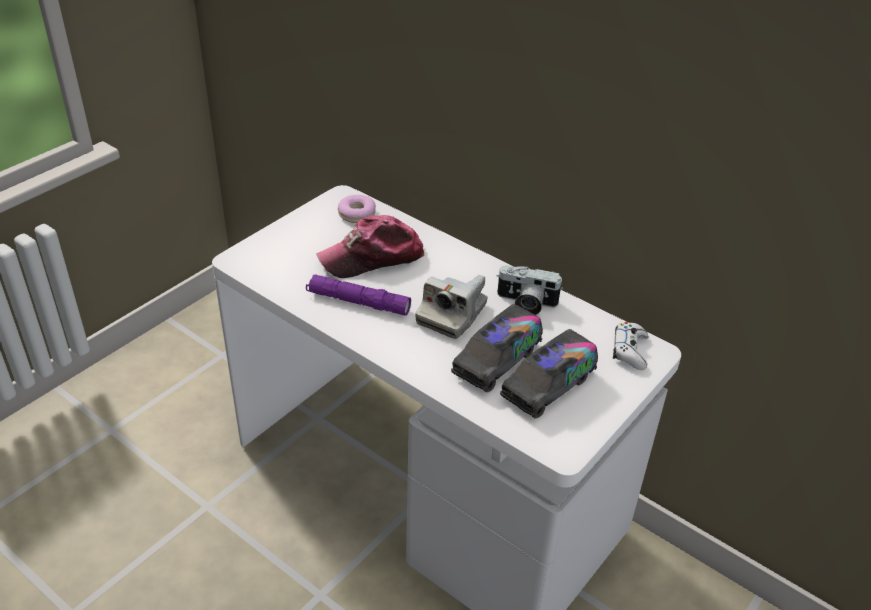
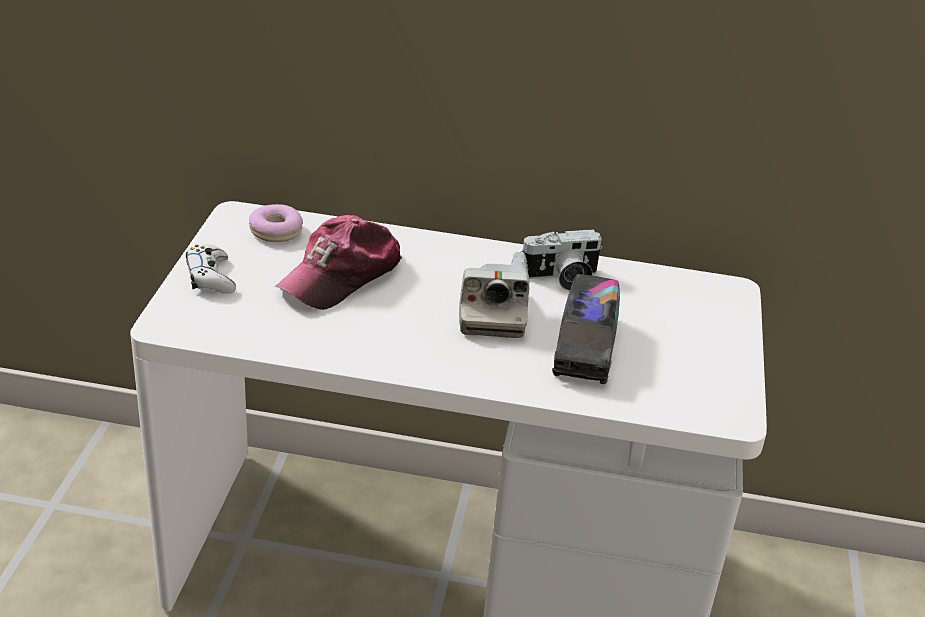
camera: 30 degrees left, 5 degrees down
purple flashlight [306,274,411,316] -> none
toy truck [500,329,598,419] -> none
white game controller [613,322,648,370] -> white game controller moved to [186,244,236,294]

